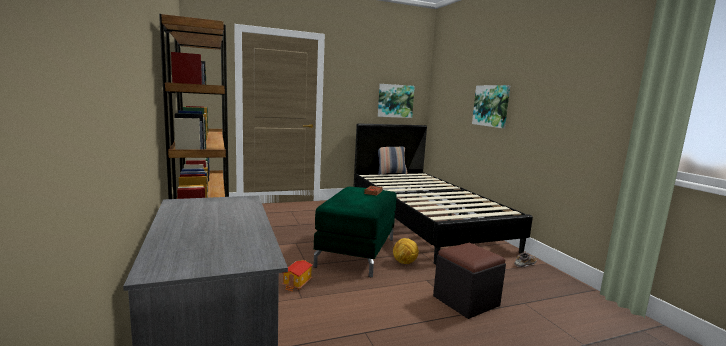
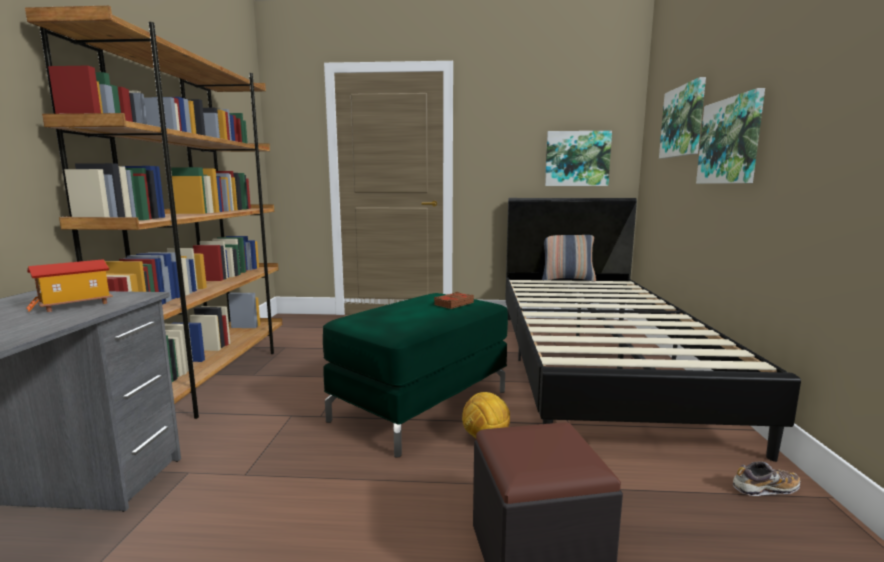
camera: 25 degrees right, 0 degrees up
toy house [282,260,313,291] -> toy house moved to [26,259,113,312]
none -> picture [659,77,706,159]

